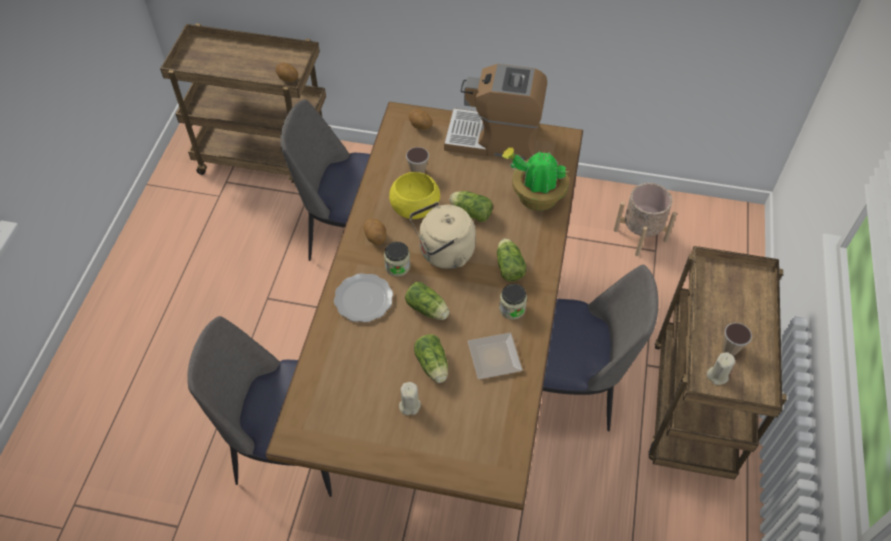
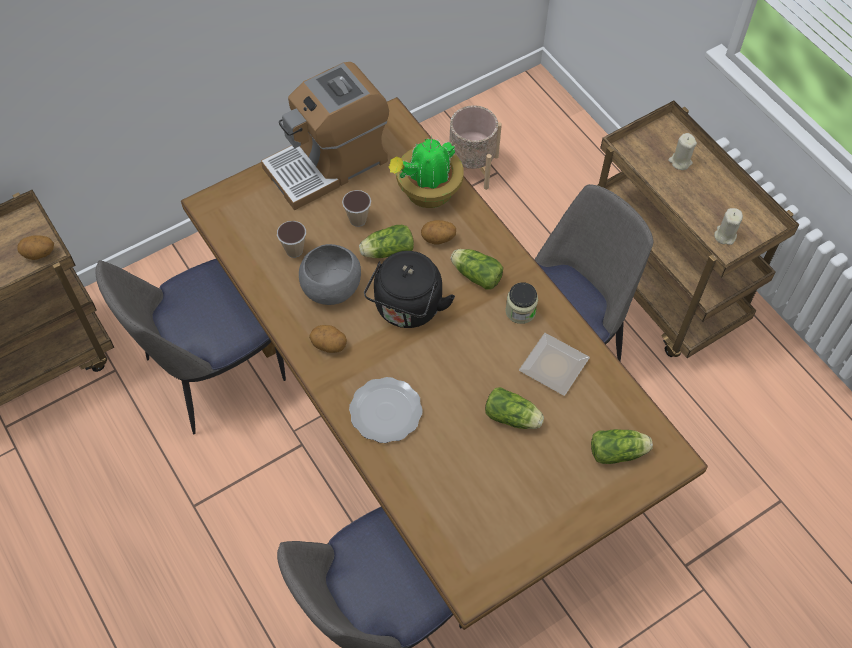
camera: 45 degrees left, 5 degrees up
jar [384,242,410,277] -> none
yellow bowl [389,172,440,219] -> grey bowl [299,244,361,305]
beige candle [399,382,421,415] -> beige candle moved to [668,133,697,170]
lettuce [405,282,449,320] -> lettuce moved to [591,429,653,464]
potato [409,109,433,130] -> potato moved to [421,220,456,245]
beige kettle [409,202,476,269] -> black kettle [364,251,455,328]
cup [723,323,752,355] -> cup moved to [342,190,371,227]

